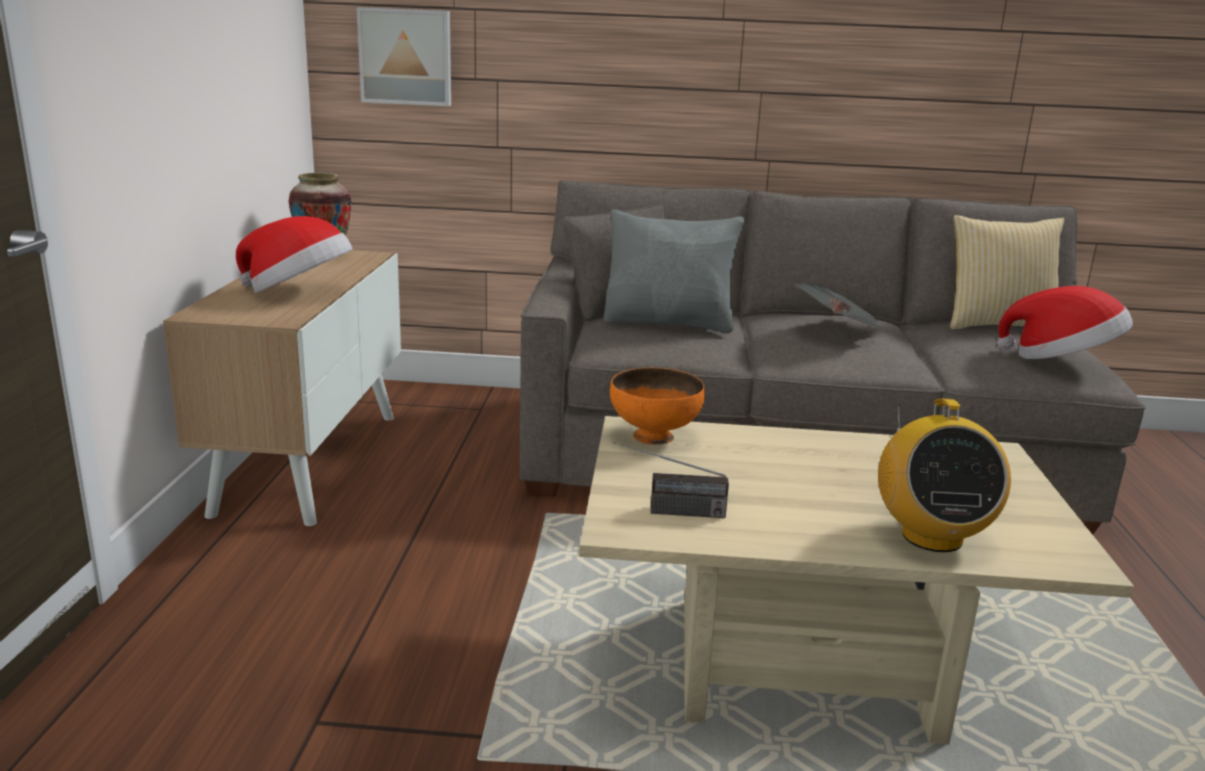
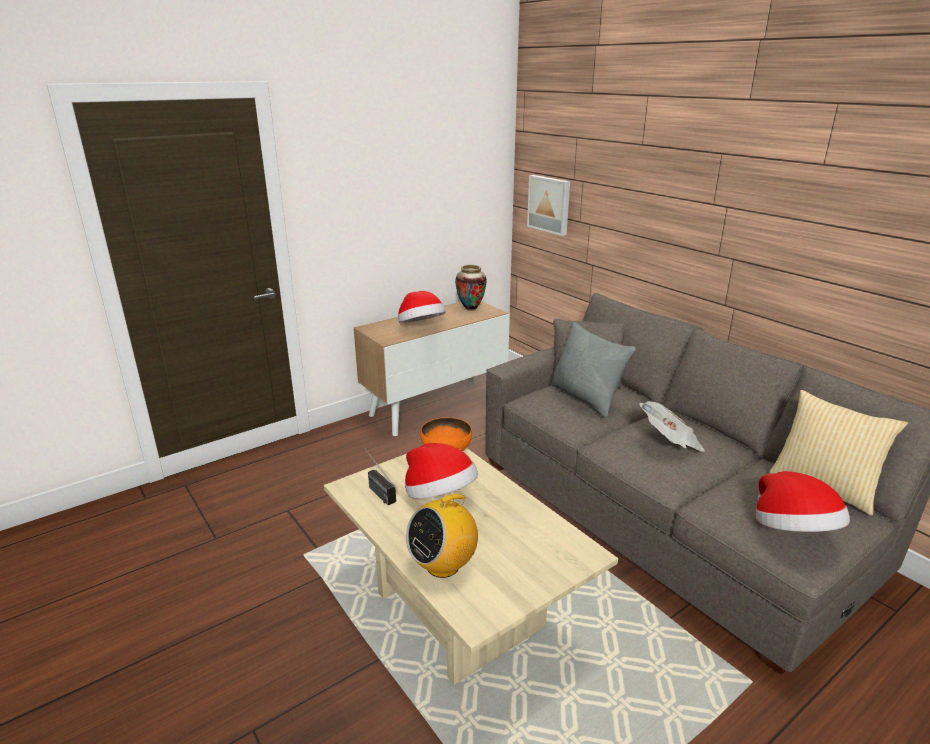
camera: 50 degrees right, 5 degrees up
none -> hat [405,443,478,499]

